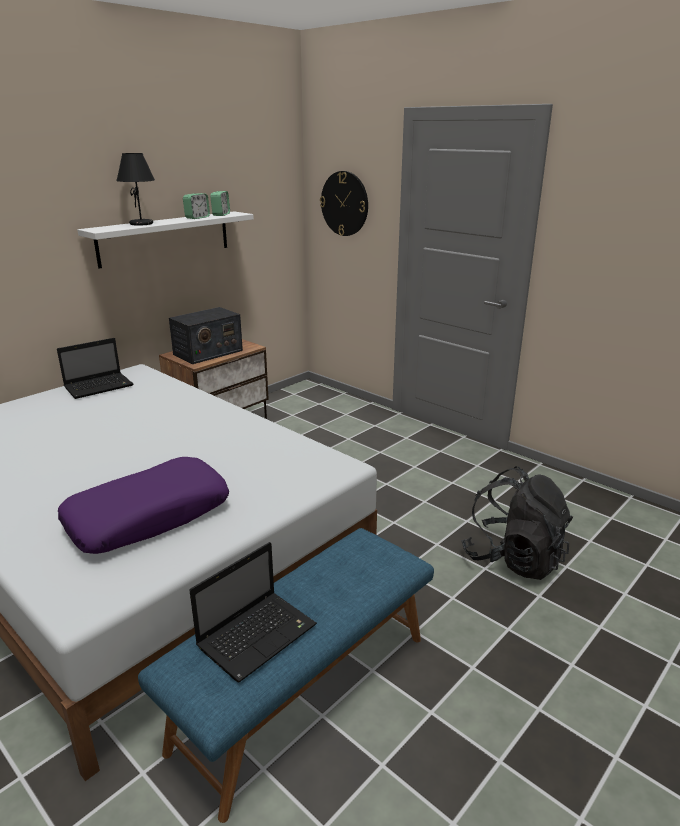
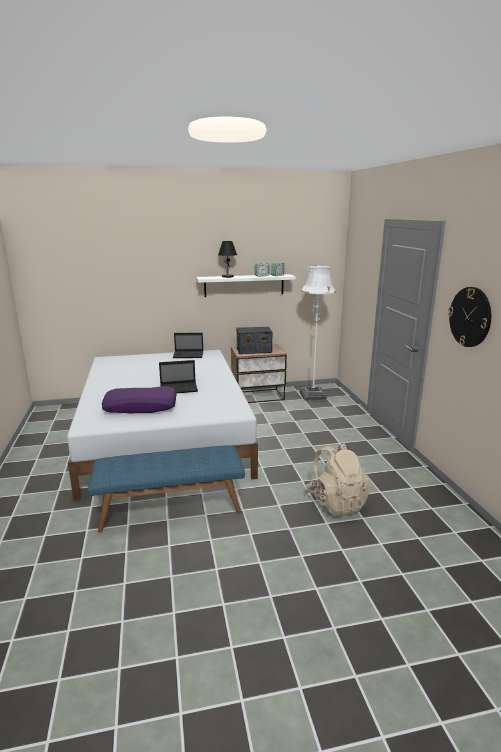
camera: 35 degrees right, 5 degrees down
laptop [189,542,317,682] -> laptop moved to [159,360,198,393]
wall clock [320,171,368,236] -> wall clock moved to [448,287,491,347]
black backpack [461,466,573,580] -> beige backpack [305,443,370,516]
none -> white floor lamp [299,265,336,401]

